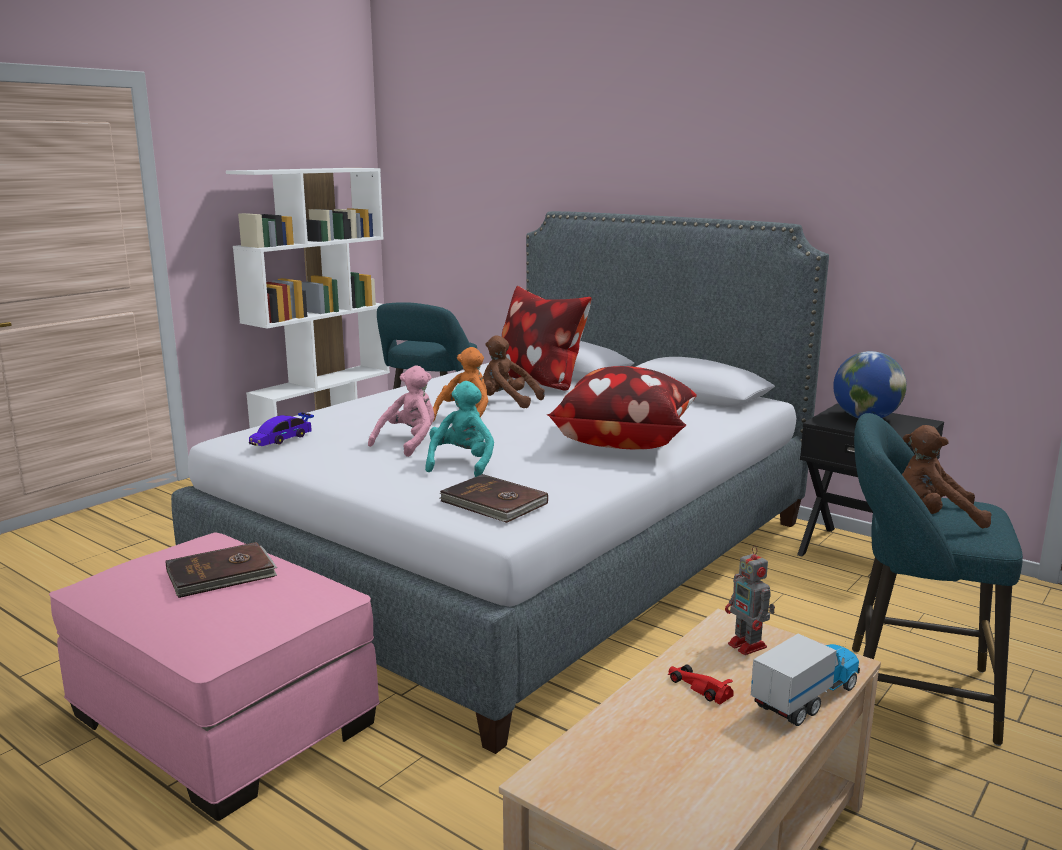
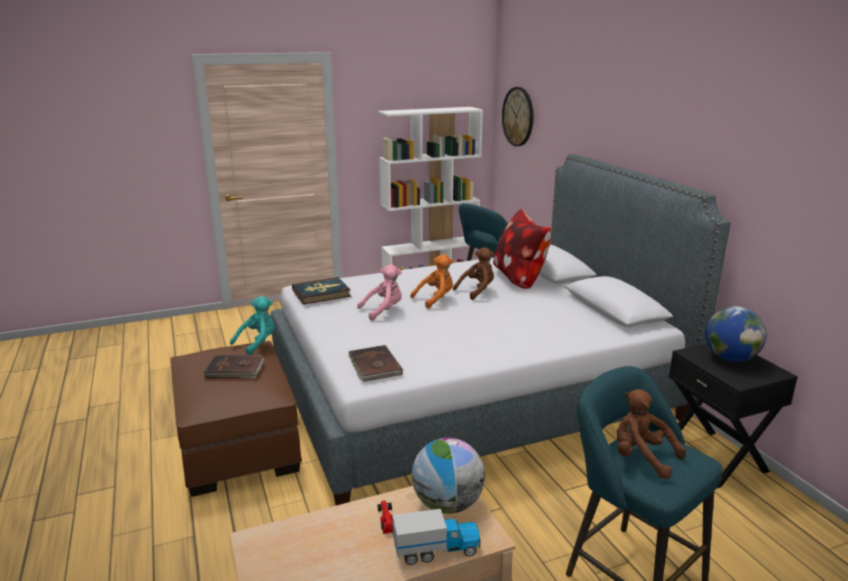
camera: 30 degrees right, 5 degrees up
pink ottoman [49,532,380,821] -> brown ottoman [170,341,302,497]
toy car [249,412,314,446] -> book [292,277,351,305]
turquoise plush toy [425,381,494,477] -> turquoise plush toy moved to [230,296,275,355]
brown plush toy [483,335,545,408] -> brown plush toy turned 90 degrees clockwise [453,247,494,300]
pillow [547,366,696,450] -> none
toy robot [725,546,775,655] -> globe [412,438,485,514]
none -> wall clock [502,87,533,146]

